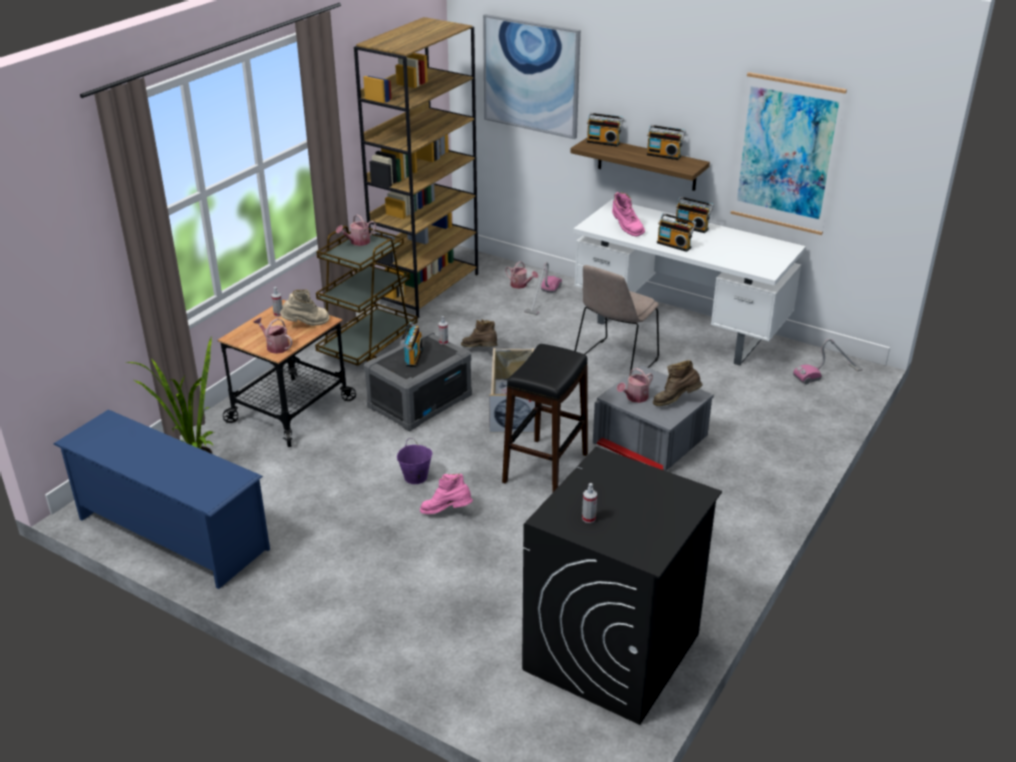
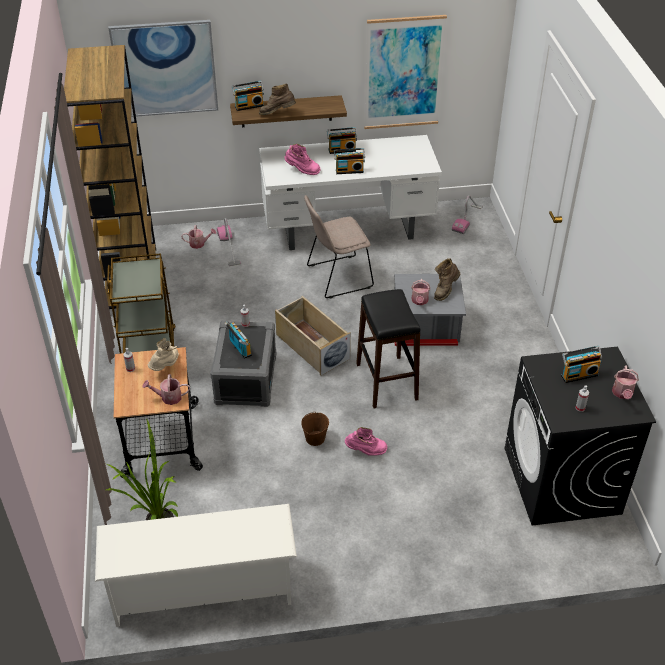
camera: 40 degrees left, 10 degrees up
blue shoe rack [53,409,270,589] -> white shoe rack [95,504,297,627]
watering can [336,214,376,246] -> watering can moved to [612,365,639,399]
purple bucket [397,438,432,484] -> brown bucket [301,412,329,446]
pink boot [420,474,473,514] -> pink boot turned 150 degrees counterclockwise [345,427,387,455]
brown boot [461,319,498,347] -> brown boot moved to [259,83,296,115]
beige chair [575,265,659,372] -> beige chair turned 75 degrees clockwise [304,195,374,298]
radio [646,125,685,160] -> radio moved to [561,346,602,383]

